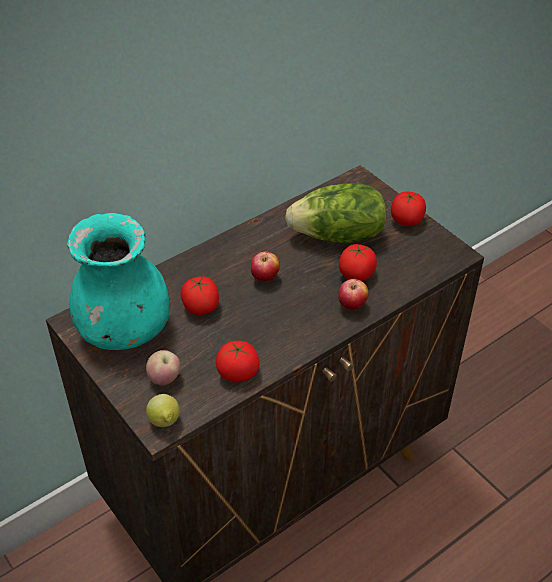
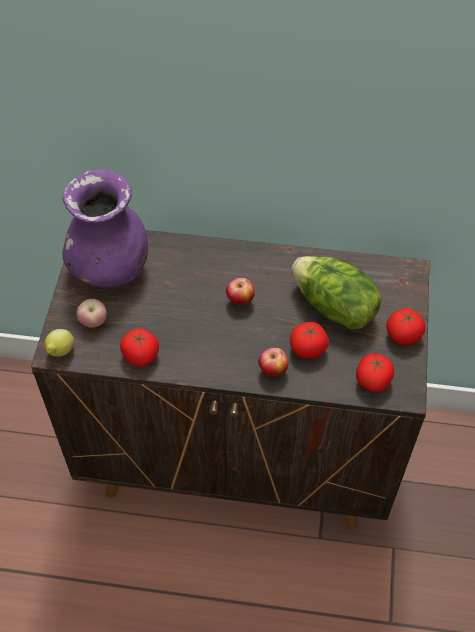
camera: 45 degrees right, 10 degrees up
turquoise vase [67,213,170,350] -> purple vase [62,169,148,287]
tomato [180,276,219,315] -> tomato moved to [356,353,394,392]

